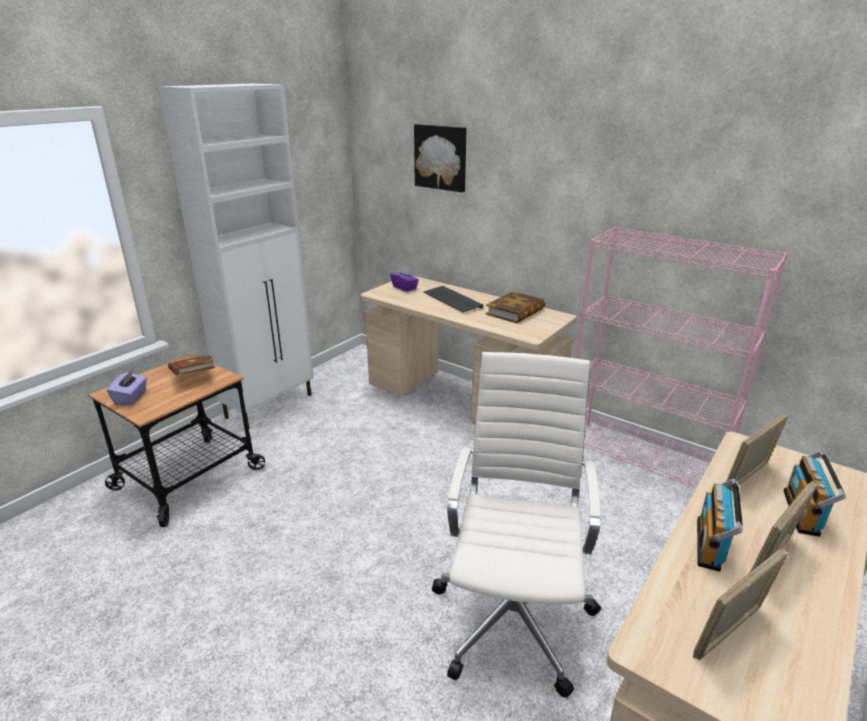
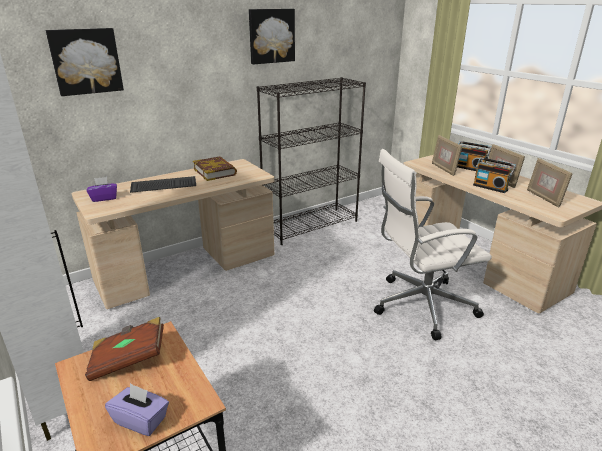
camera: 70 degrees left, 0 degrees up
white office chair [432,352,601,698] -> white office chair turned 45 degrees counterclockwise [374,149,492,340]
pink bookcase [576,227,787,488] -> black bookcase [257,77,366,245]
none -> picture [249,9,295,64]

